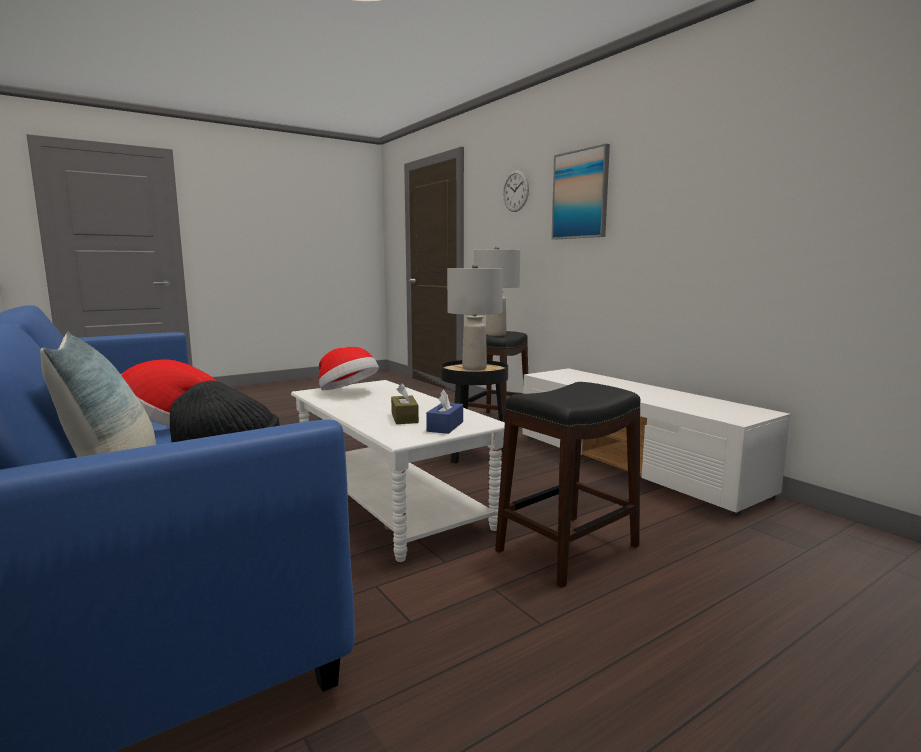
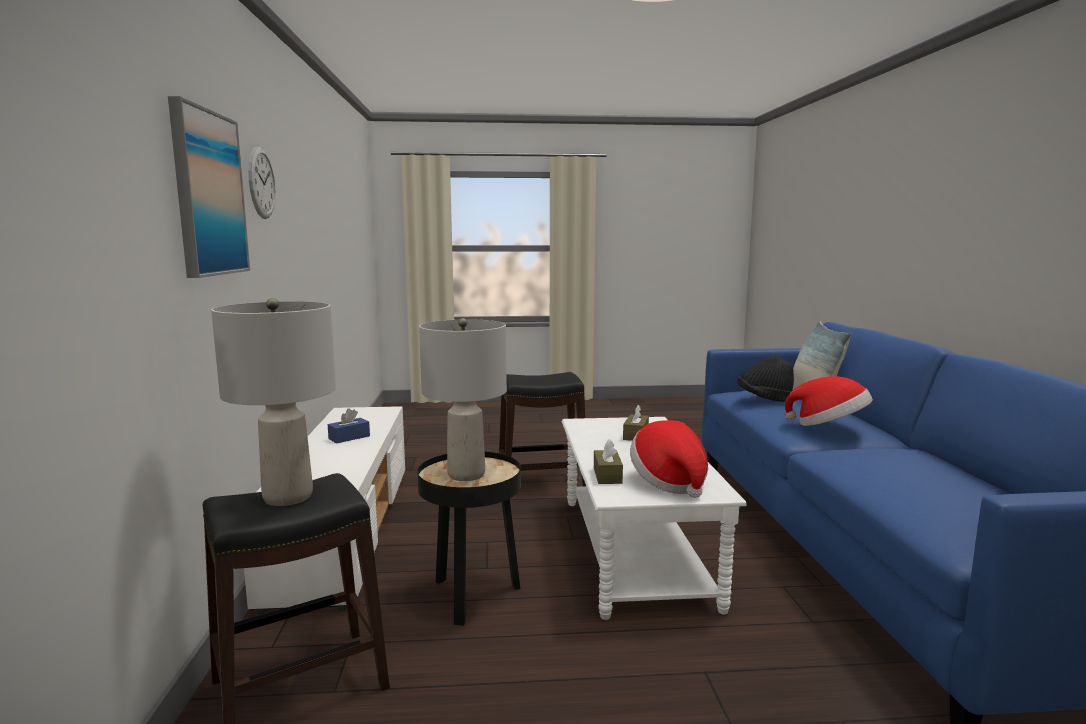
camera: 150 degrees left, 0 degrees up
blue tissue box [426,390,463,434] -> blue tissue box moved to [328,408,370,443]
wall clock [503,170,529,212] -> wall clock moved to [248,147,276,219]
none -> brown tissue box [594,439,623,484]

